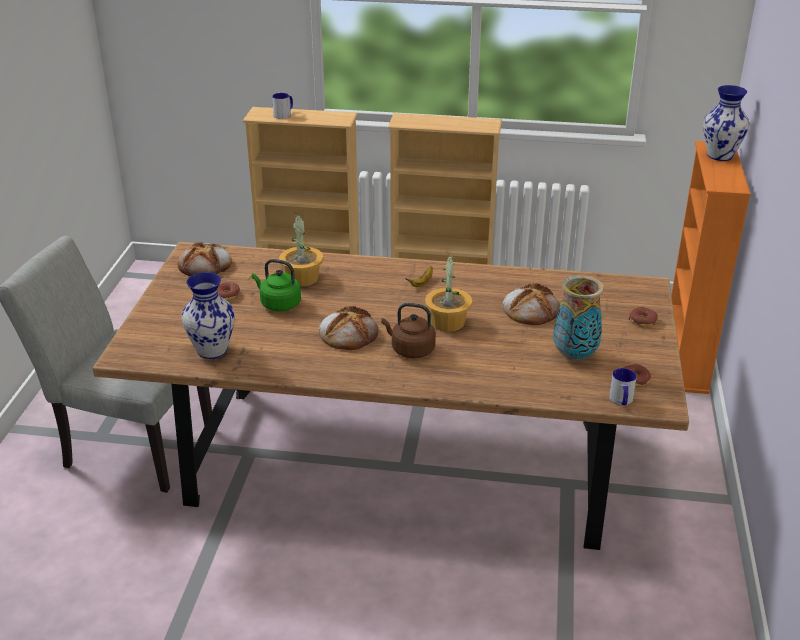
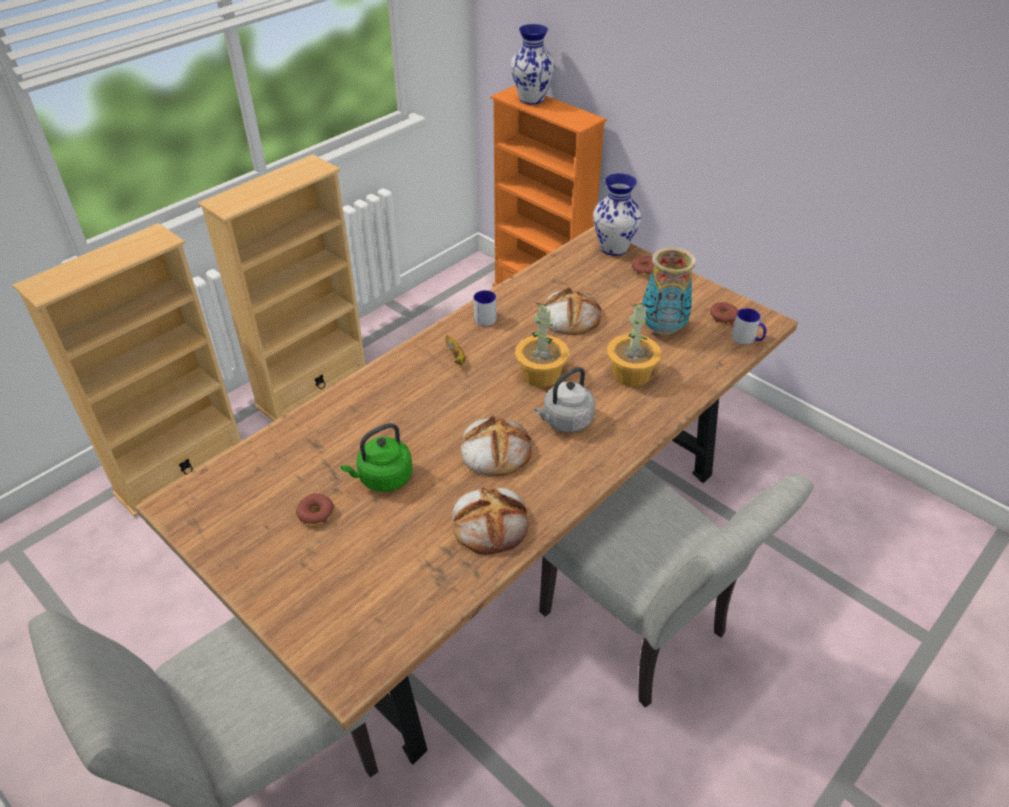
camera: 55 degrees left, 10 degrees up
bread [178,242,232,276] -> bread moved to [452,486,528,555]
vase [181,272,235,359] -> vase moved to [593,173,642,256]
mug [272,93,293,119] -> mug moved to [474,290,496,326]
potted plant [279,212,324,287] -> potted plant moved to [607,303,662,387]
brown kettle [382,303,436,358] -> grey kettle [535,367,595,432]
none -> grey chair [539,466,814,707]

